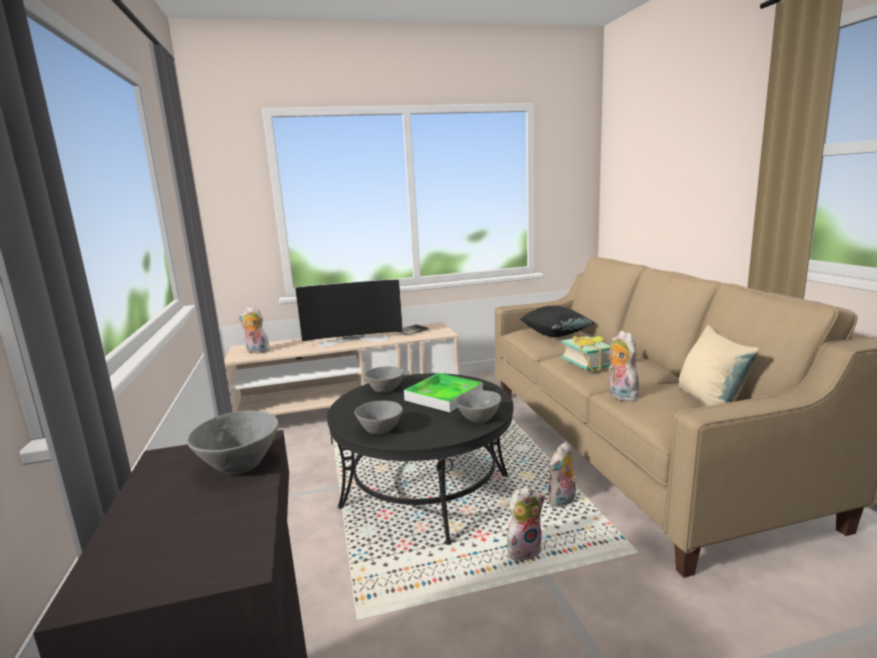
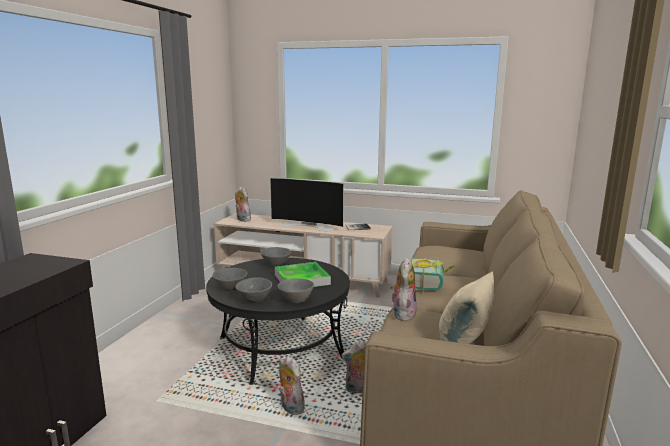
camera: 30 degrees right, 0 degrees up
grey bowl [187,411,279,474] -> grey bowl moved to [235,277,272,303]
plush toy [507,486,545,560] -> plush toy turned 135 degrees counterclockwise [279,356,306,415]
black pillow [520,306,594,337] -> none

